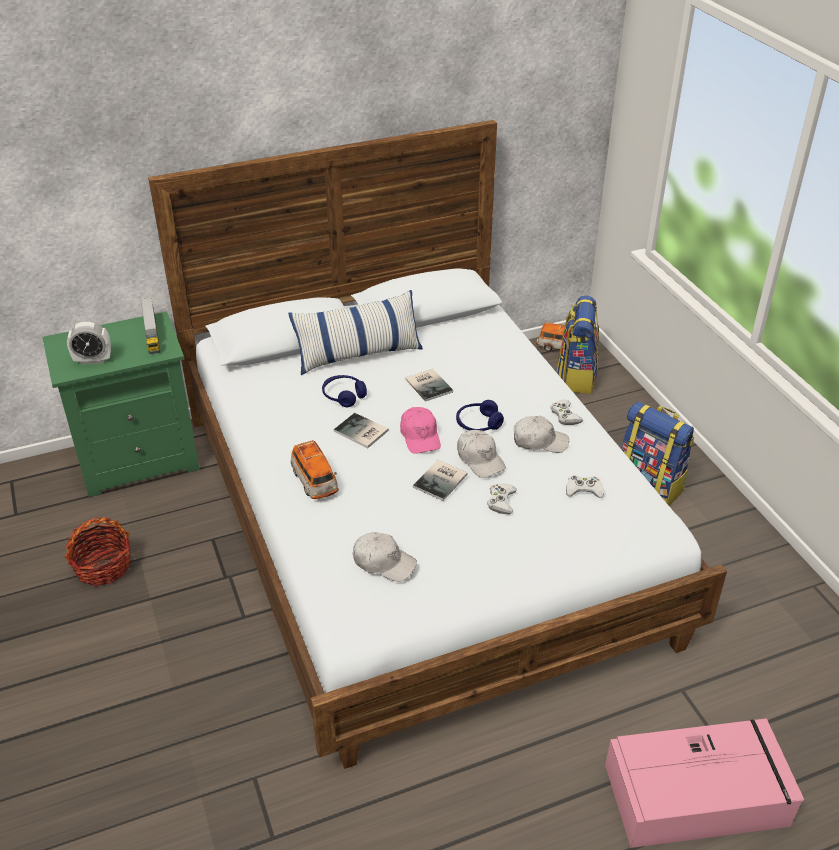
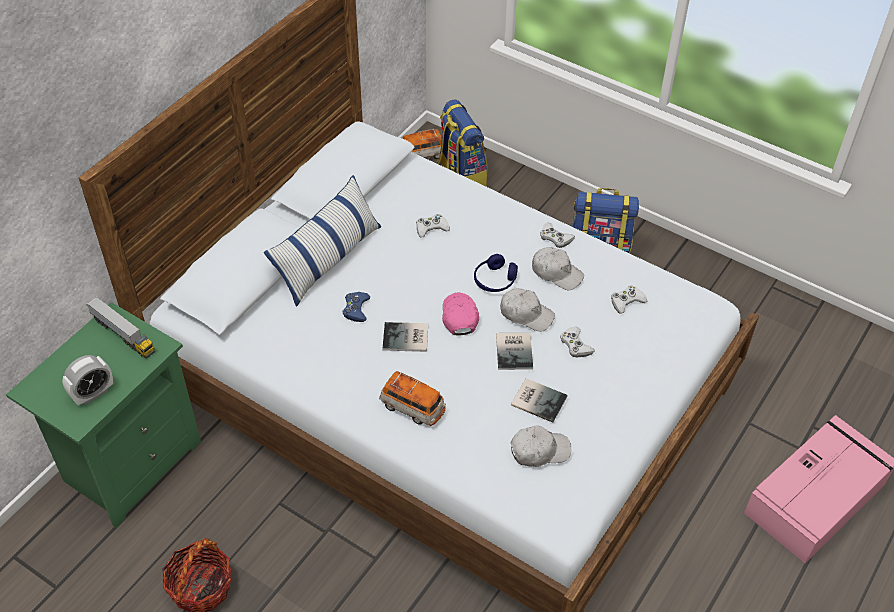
camera: 35 degrees left, 10 degrees up
blue headphones [322,375,367,407] -> blue game controller [342,292,370,322]
pink cap [400,407,441,454] -> pink cap turned 135 degrees counterclockwise [442,293,479,336]
book [405,369,453,402] -> book moved to [511,378,568,423]
white cap [514,416,569,453] -> white cap turned 60 degrees clockwise [532,247,584,290]
none -> white game controller [416,214,450,238]

